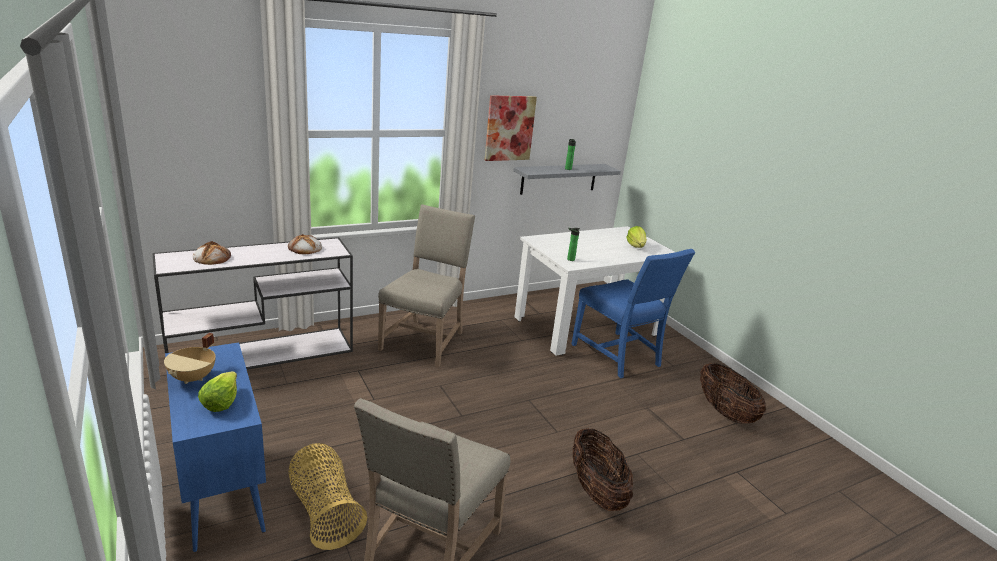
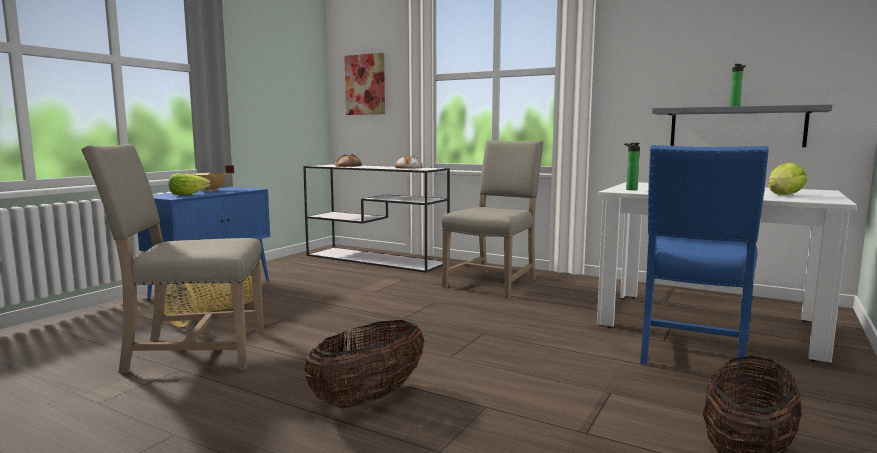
camera: 60 degrees right, 15 degrees down
beige chair [378,204,475,367] -> beige chair turned 45 degrees counterclockwise [442,140,543,298]
picture [485,95,537,161] -> picture moved to [344,53,385,115]

